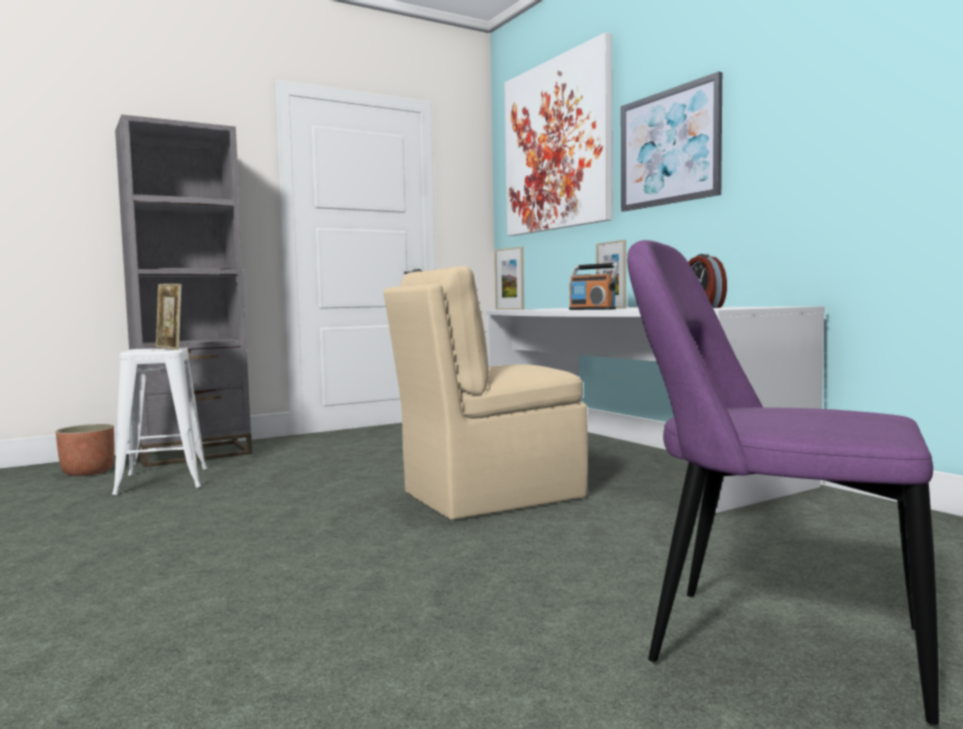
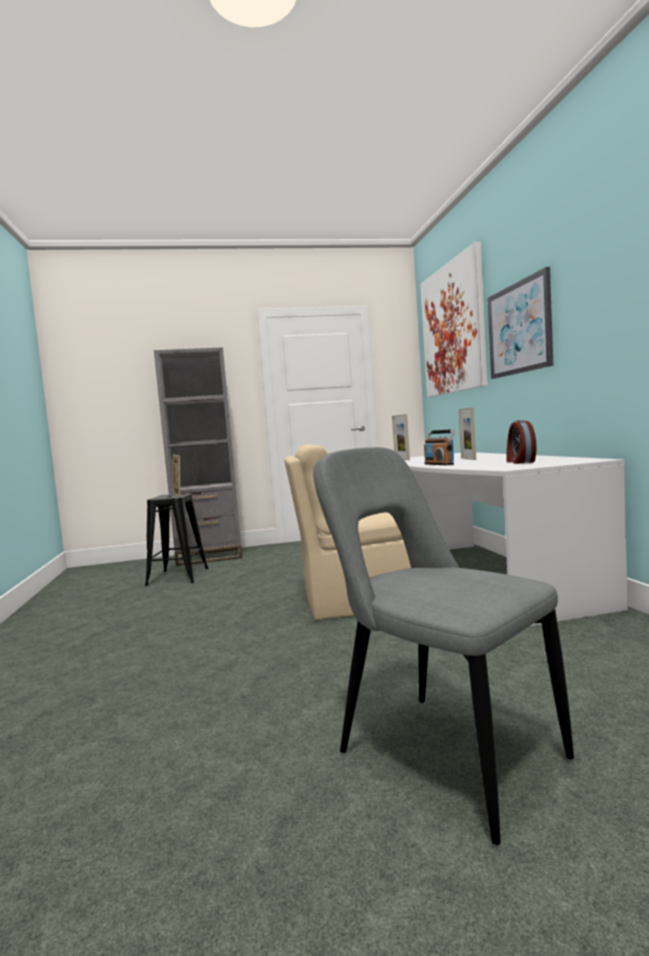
camera: 20 degrees right, 0 degrees up
planter [56,424,115,476] -> none
white stool [112,347,207,495] -> black stool [145,493,208,586]
purple chair [627,240,939,725] -> grey chair [313,447,574,845]

